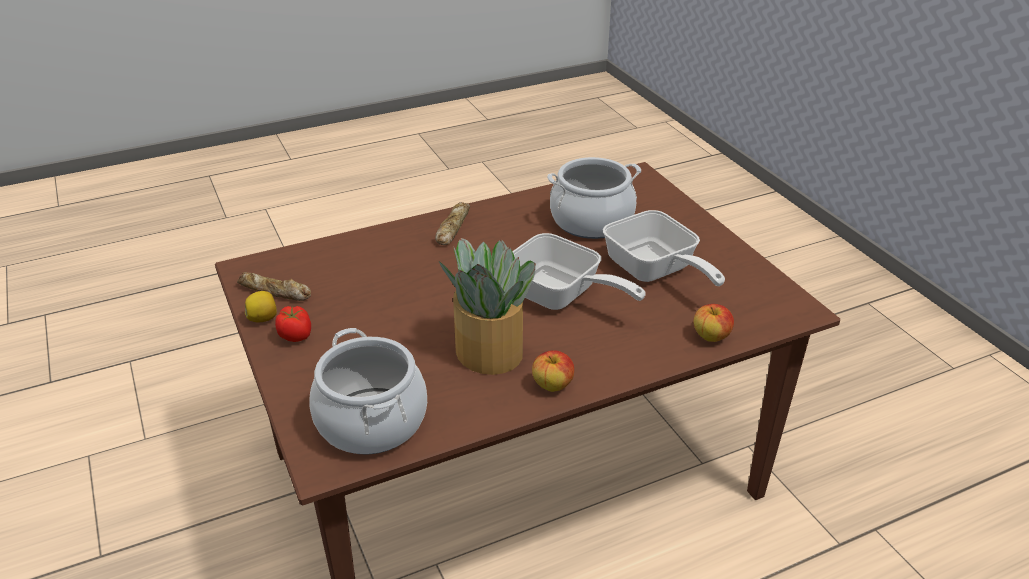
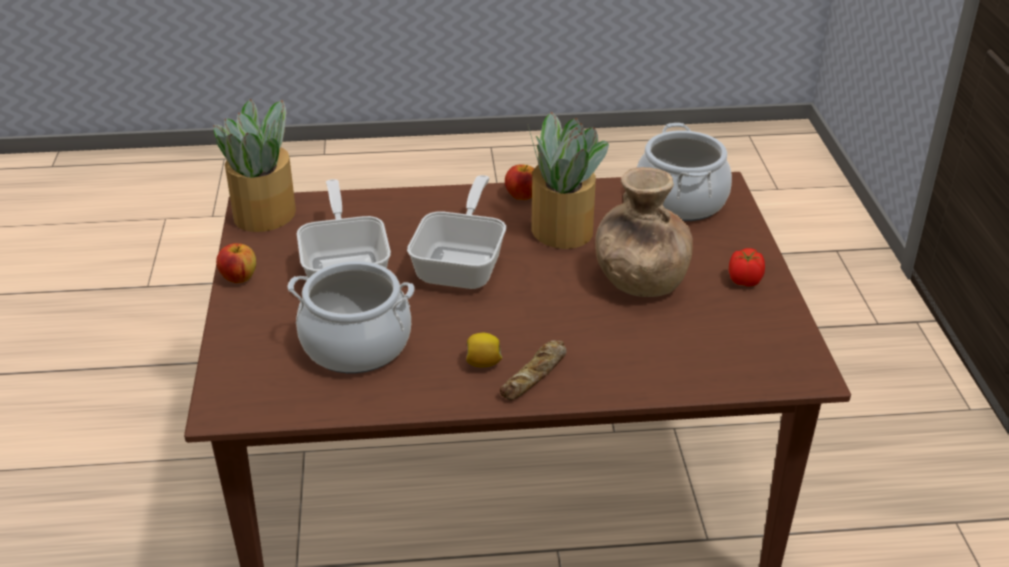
camera: 160 degrees left, 0 degrees up
bread [237,272,311,301] -> none
lemon [245,291,277,322] -> lemon moved to [466,333,502,367]
frying pan [512,233,646,310] -> frying pan turned 45 degrees clockwise [407,175,506,289]
apple [693,304,734,342] -> apple moved to [216,243,256,283]
none -> potted plant [213,99,296,232]
none -> brown vase [595,167,693,297]

